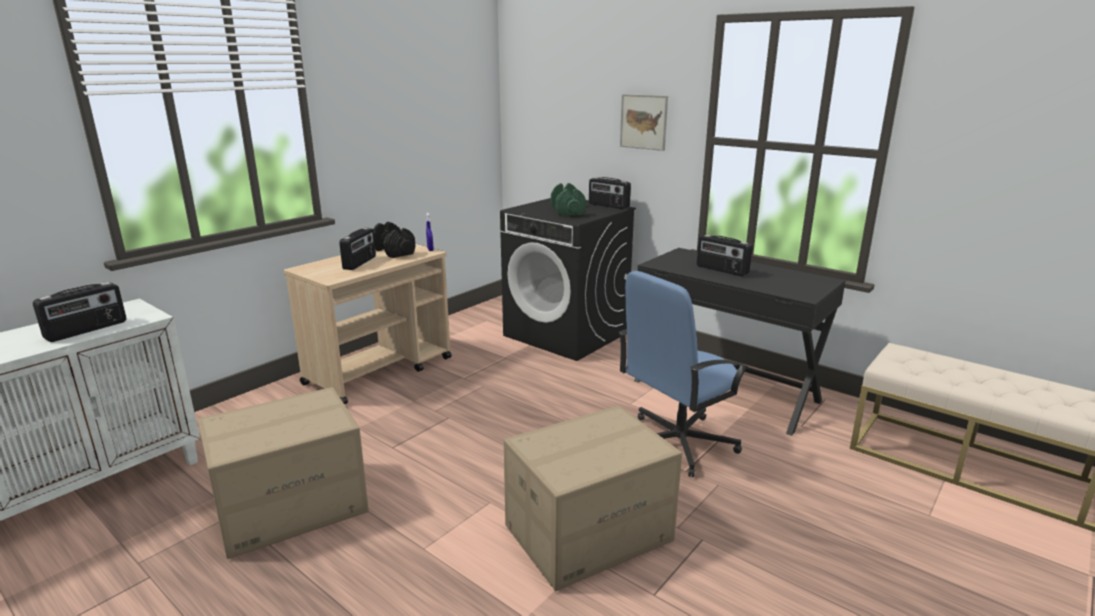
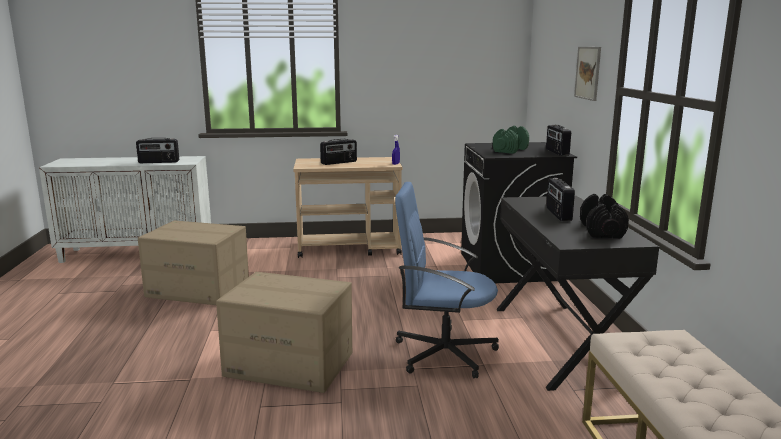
camera: 45 degrees right, 5 degrees down
black dumbbell [373,222,415,258] -> black dumbbell moved to [580,194,629,238]

